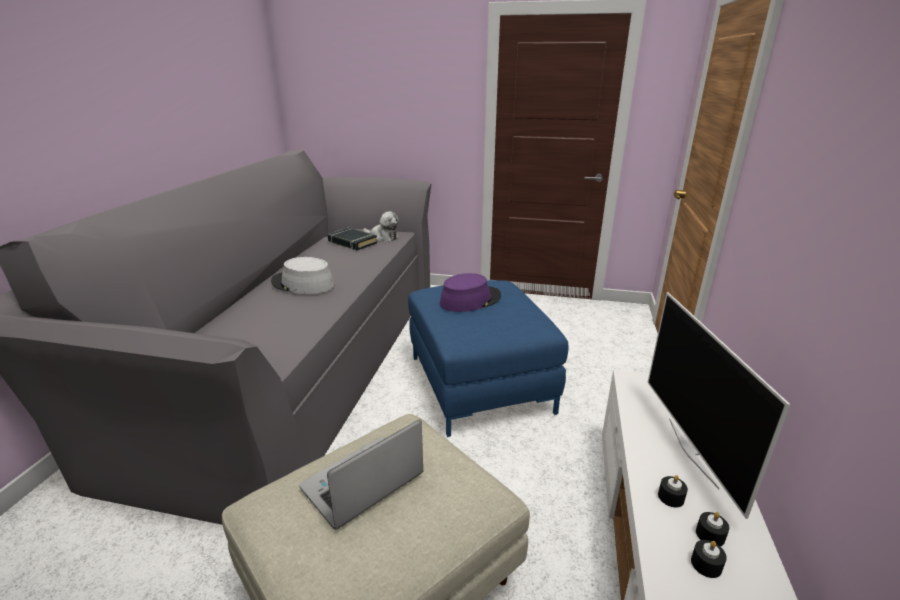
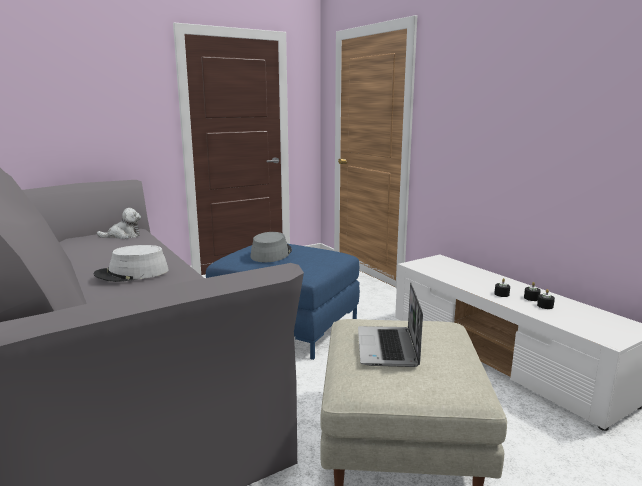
camera: 45 degrees left, 10 degrees down
black book [328,228,377,250] -> none
purple hat [440,273,501,312] -> grey hat [250,232,292,262]
television [647,292,791,519] -> none

